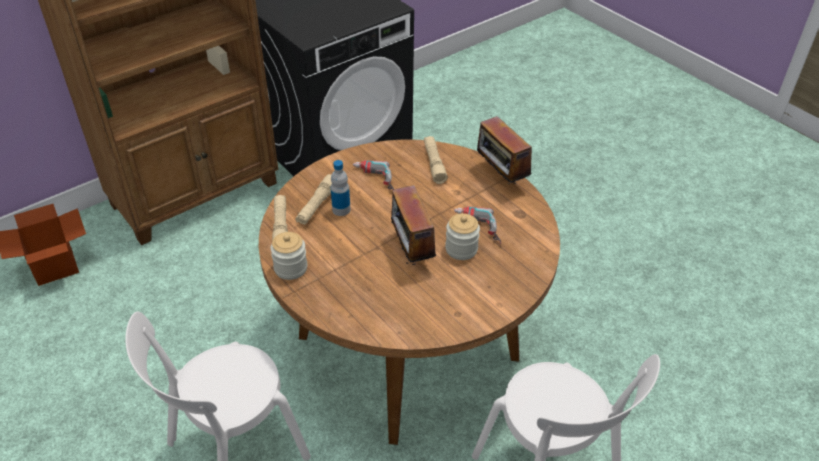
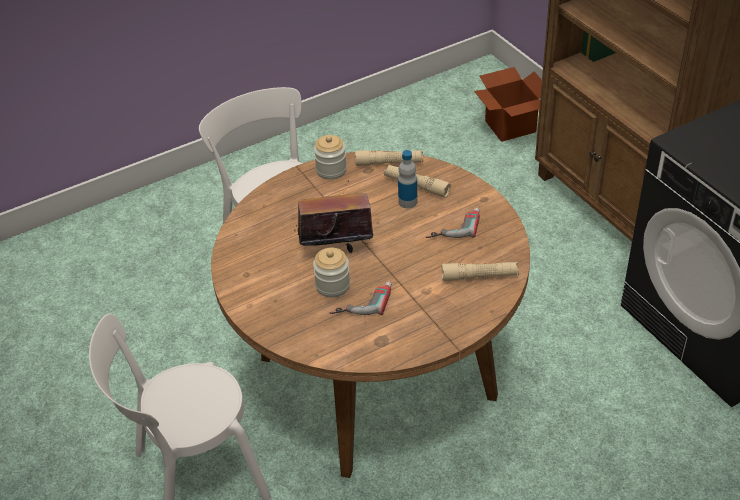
camera: 100 degrees right, 0 degrees up
radio [477,115,532,184] -> none

